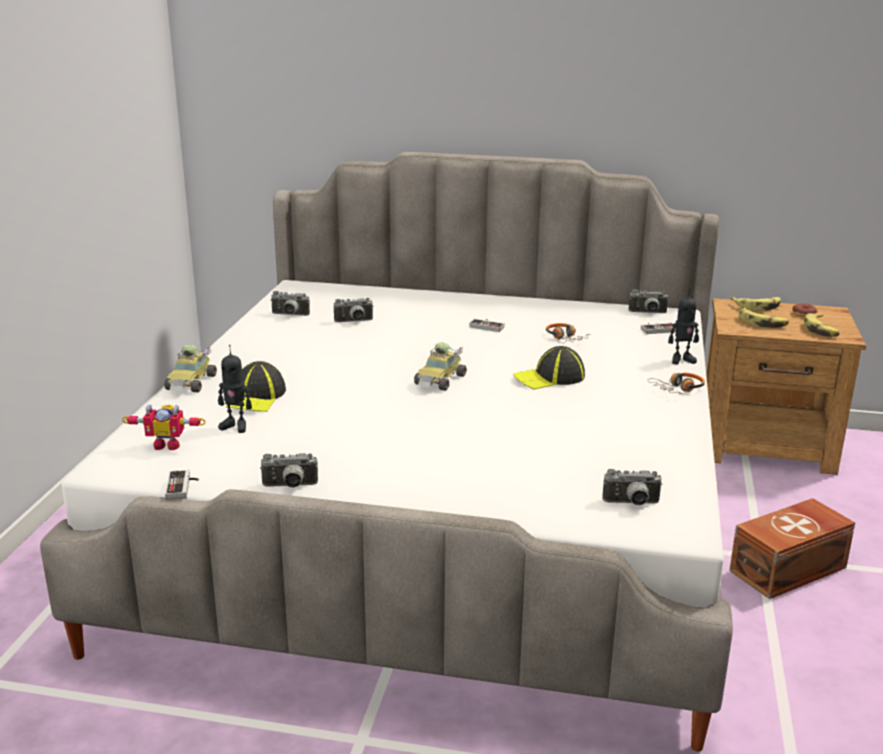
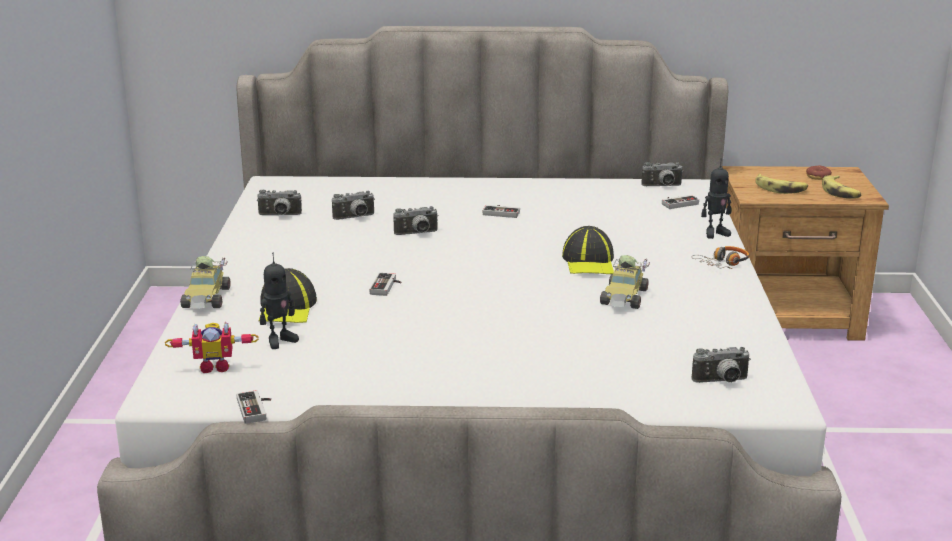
camera: 10 degrees left, 0 degrees up
toy robot [218,345,252,433] -> toy robot turned 45 degrees counterclockwise [260,253,299,349]
camera [260,453,318,488] -> camera moved to [394,206,439,235]
toy car [414,342,467,391] -> toy car moved to [600,255,650,309]
cap [513,346,585,390] -> cap turned 60 degrees counterclockwise [562,226,614,274]
headphones [546,323,591,343] -> none
brown storage box [729,498,855,599] -> none
banana [731,297,781,311] -> none
none -> game controller [370,273,402,296]

